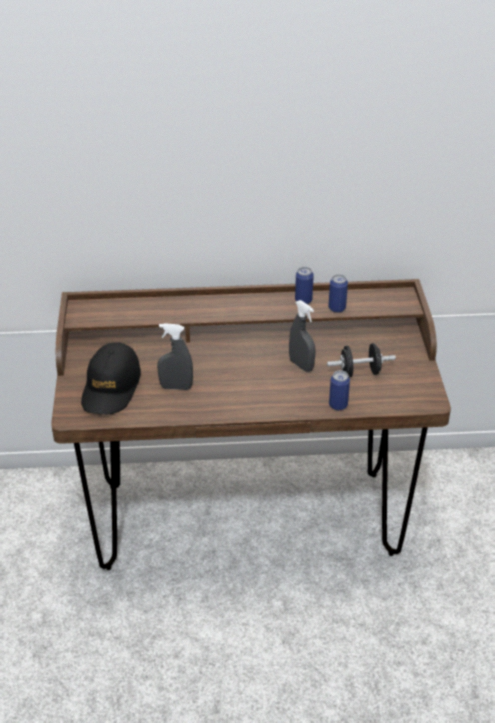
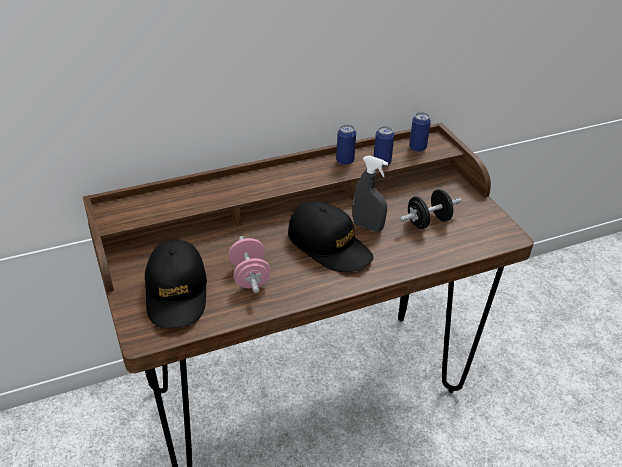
camera: 20 degrees left, 0 degrees up
grey spray bottle [157,323,193,390] -> pink dumbbell [228,236,271,293]
can [329,370,350,410] -> can moved to [409,112,431,152]
none -> black cap [288,201,373,272]

